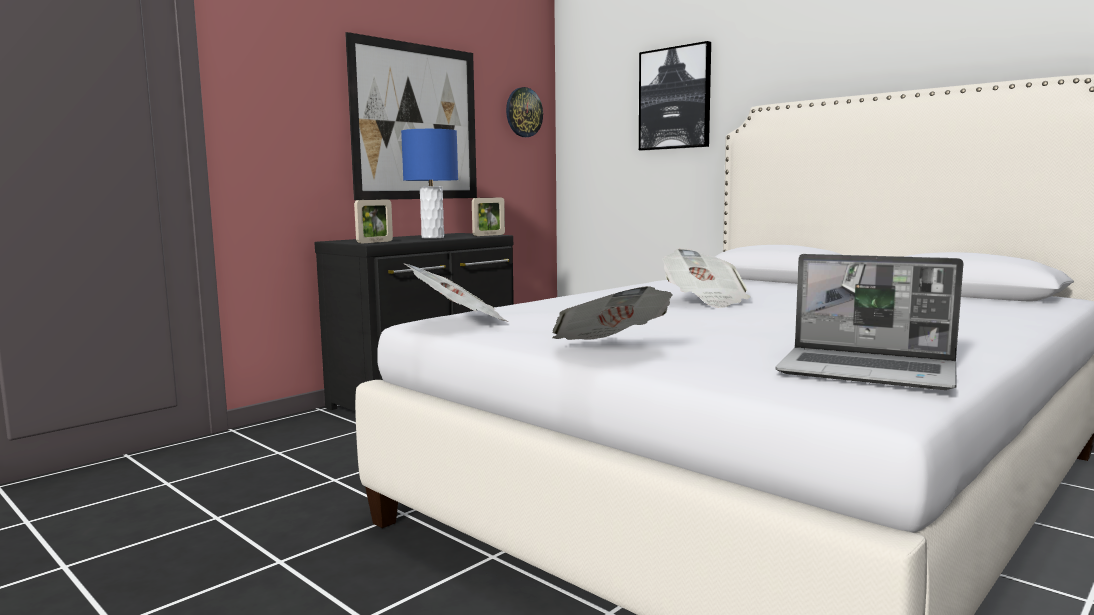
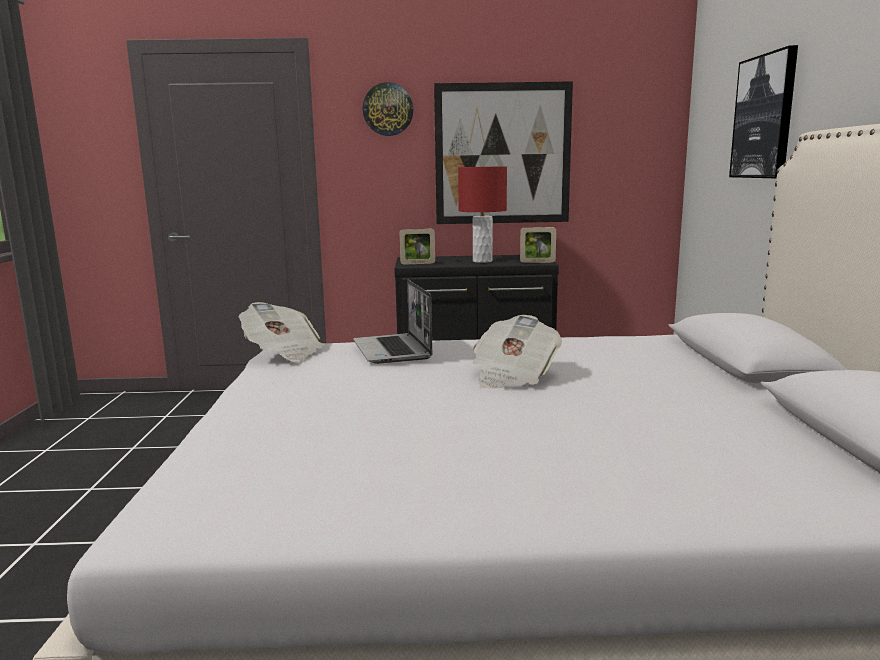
camera: 45 degrees right, 5 degrees up
blue table lamp [401,129,458,239] -> red table lamp [458,166,507,263]
wall clock [506,87,543,137] -> wall clock moved to [363,82,413,136]
newspaper [552,286,673,340] -> none
laptop [775,254,964,390] -> laptop moved to [353,280,432,364]

